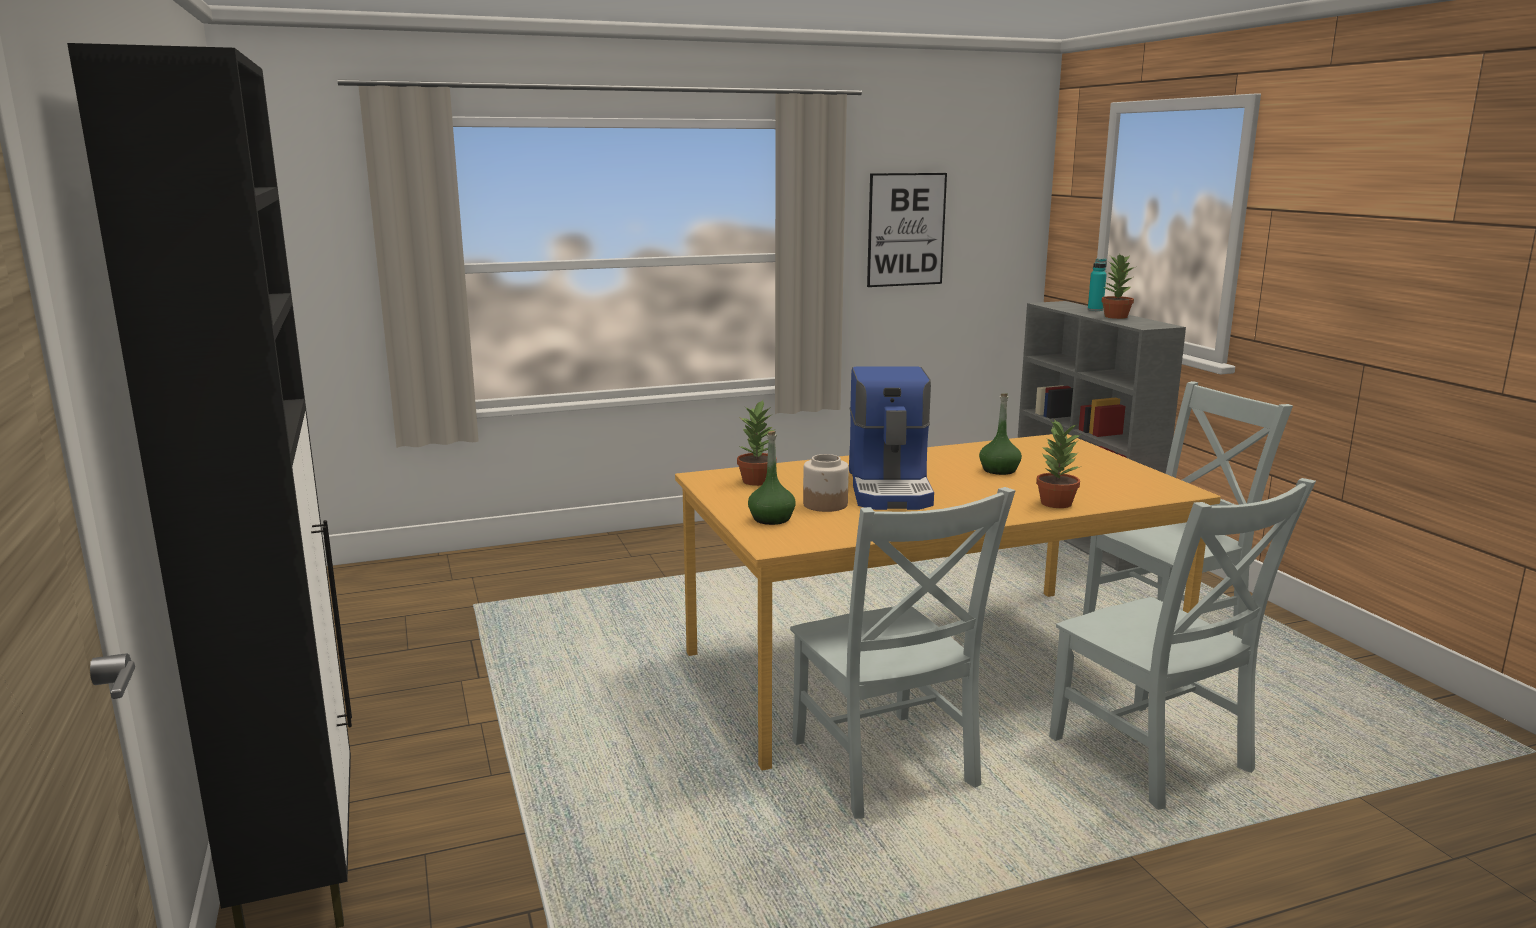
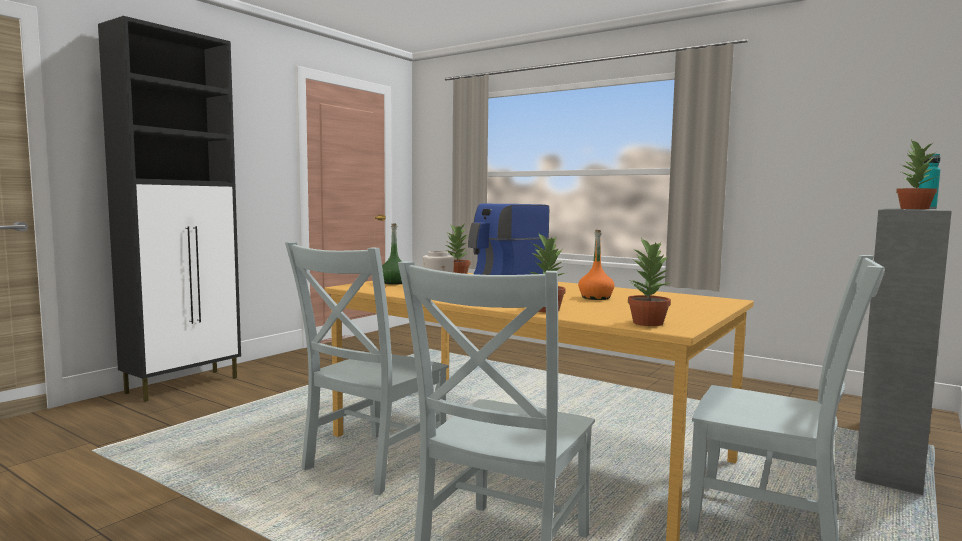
camera: 55 degrees right, 10 degrees down
picture [867,173,947,287] -> none
green bottle [979,394,1022,475] -> orange bottle [578,230,614,300]
none -> potted plant [628,238,671,326]

